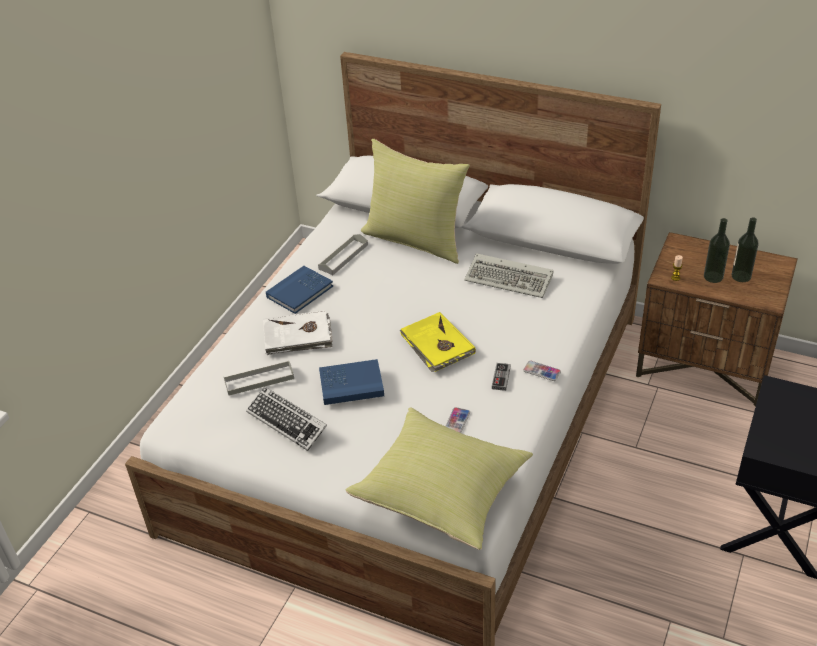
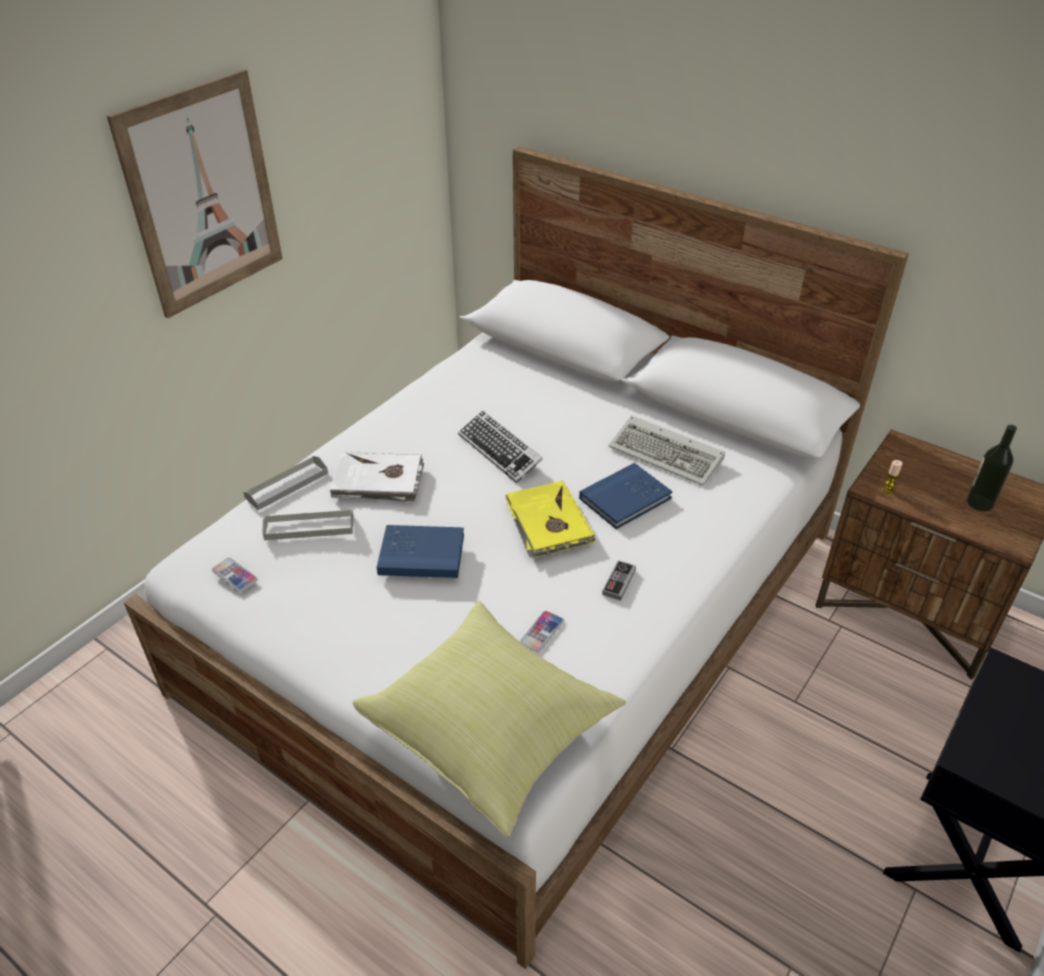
camera: 10 degrees right, 0 degrees up
keyboard [246,386,327,451] -> keyboard moved to [458,411,543,483]
blue book [266,266,333,314] -> blue book moved to [579,463,672,529]
grey tray [318,234,368,275] -> grey tray moved to [243,456,328,510]
yellow pillow [361,139,470,264] -> none
phone [523,360,561,381] -> phone moved to [212,558,258,592]
bottle [704,218,730,283] -> none
none -> picture [107,69,283,318]

